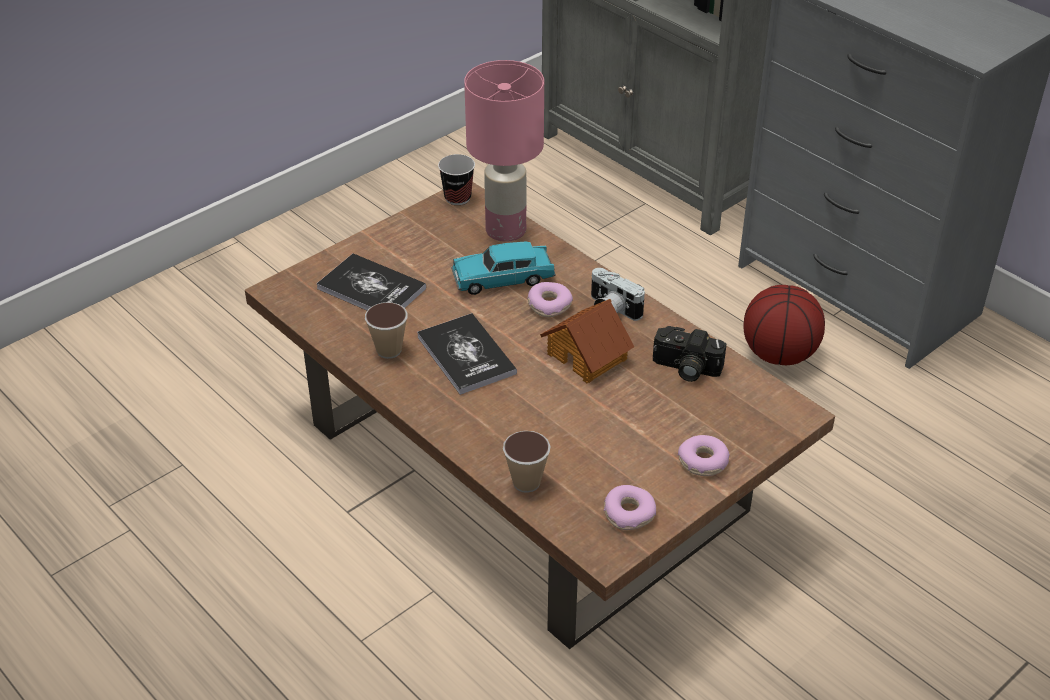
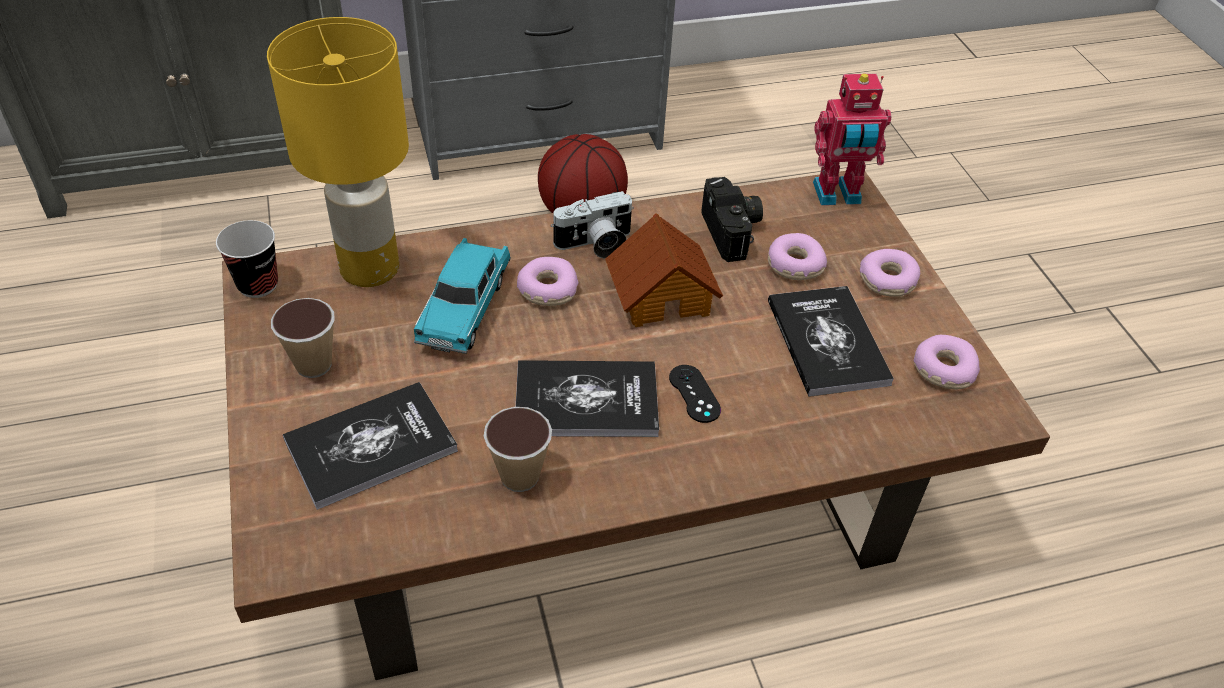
camera: 65 degrees left, 5 degrees up
pink table lamp [464,60,544,242] -> yellow table lamp [267,17,409,287]
cup [503,431,550,493] -> cup moved to [271,298,335,378]
camera [653,326,726,382] -> camera turned 60 degrees counterclockwise [701,177,763,262]
none -> black game controller [669,365,721,423]
none -> donut [768,233,827,280]
none -> book [768,286,894,397]
none -> toy robot [813,73,892,205]

